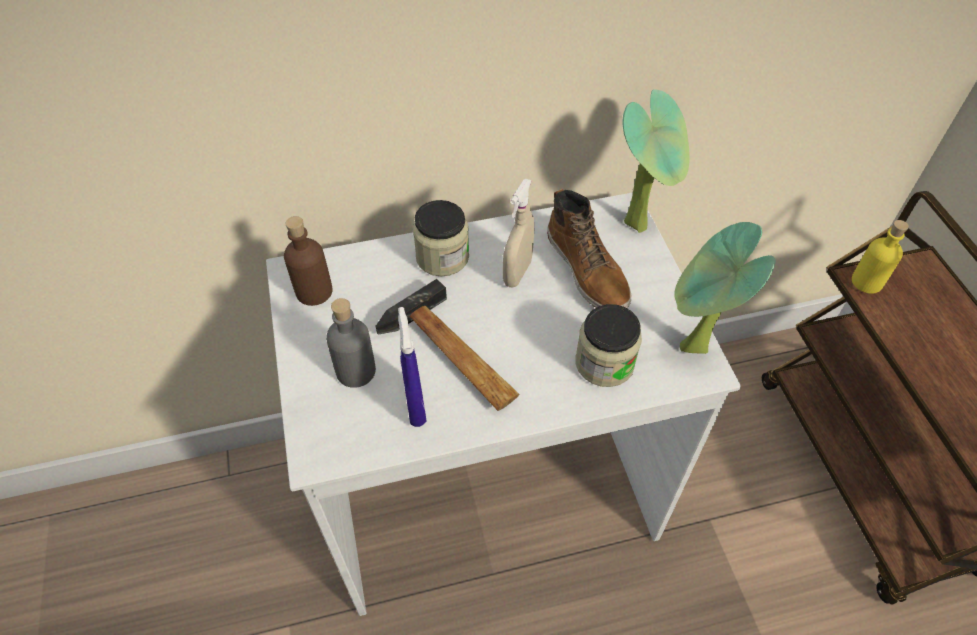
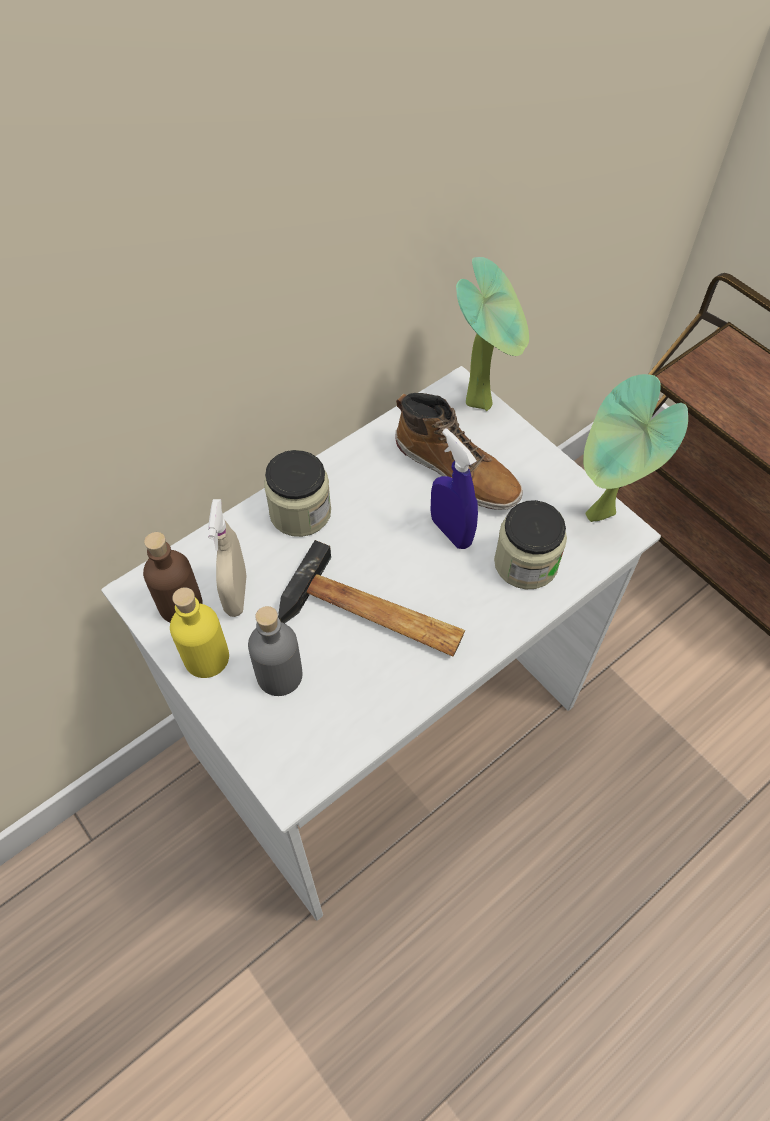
camera: 25 degrees left, 5 degrees up
blue spray bottle [398,307,427,427] -> blue spray bottle moved to [430,428,478,549]
beige spray bottle [503,178,534,287] -> beige spray bottle moved to [208,499,246,617]
yellow bottle [852,220,909,294] -> yellow bottle moved to [170,587,229,678]

